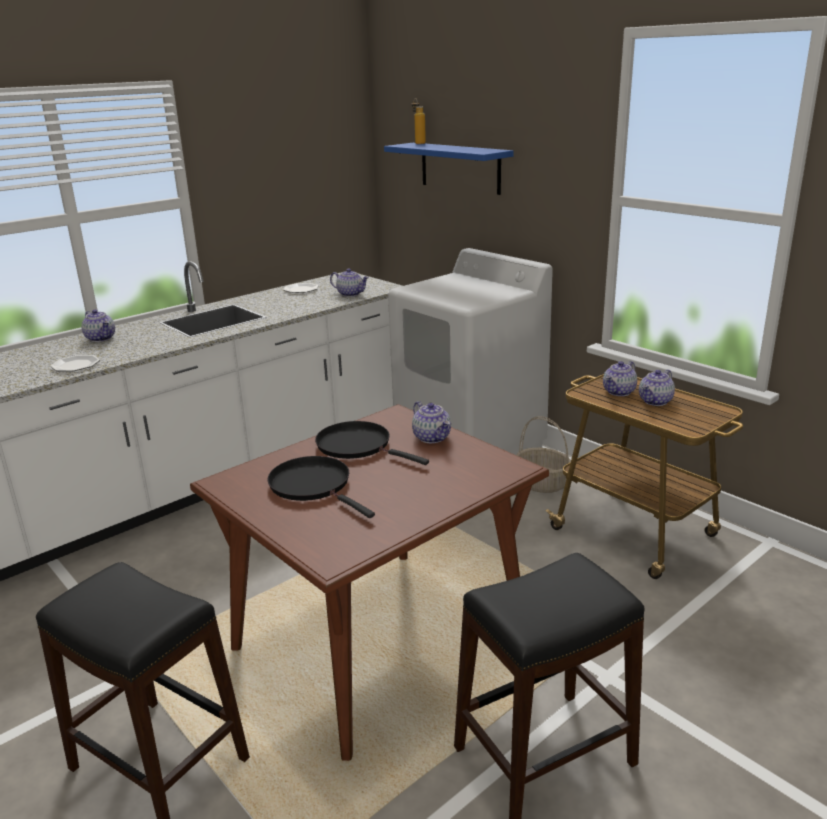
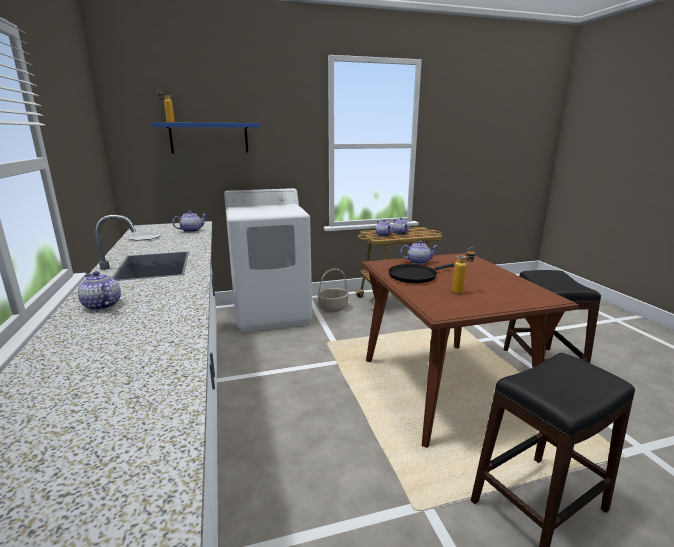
camera: 65 degrees left, 5 degrees down
plate [51,355,100,371] -> none
teapot [82,309,115,342] -> teapot turned 120 degrees counterclockwise [78,271,121,311]
black frying pan [267,456,375,518] -> bottle [452,247,476,294]

